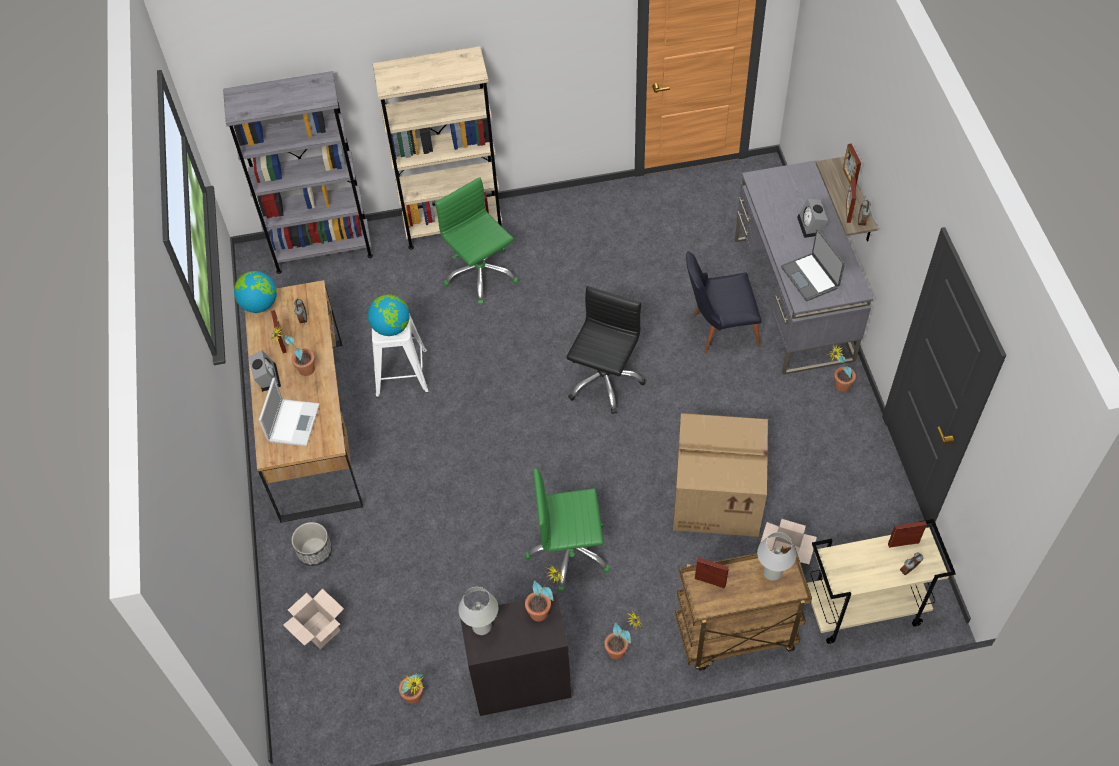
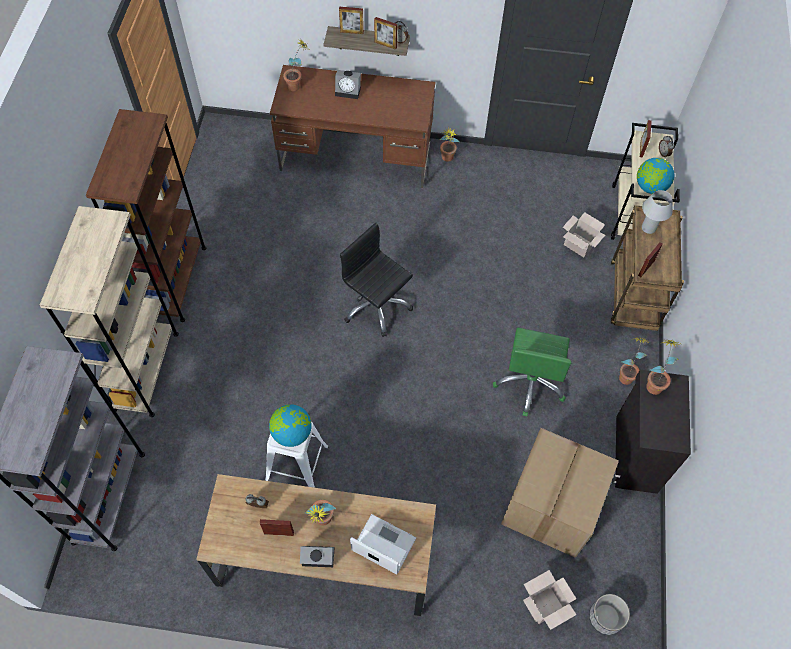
camera: 75 degrees left, 5 degrees up
globe [234,271,277,313] -> globe moved to [637,158,674,194]
planter [292,522,332,566] -> planter moved to [589,594,630,635]
potted plant [399,674,424,704] -> potted plant moved to [283,39,309,91]
green office chair [435,177,519,304] -> none
white table lamp [458,587,498,635] -> none
cardboard box [673,413,768,537] -> cardboard box moved to [501,428,619,558]
black chair [686,252,762,353] -> none
grey desk [735,161,873,375] -> brown desk [270,65,435,188]
laptop [781,229,845,301] -> none
none -> brown bookcase [86,109,206,322]

